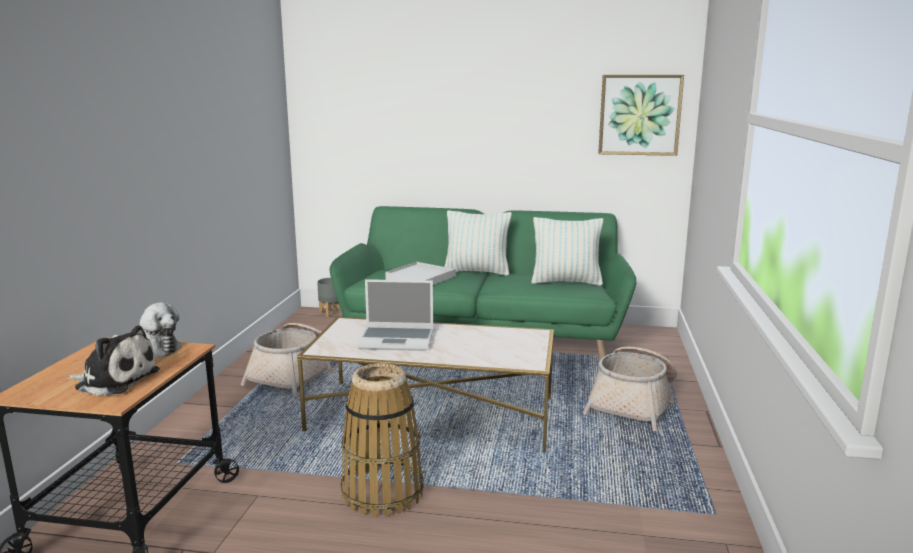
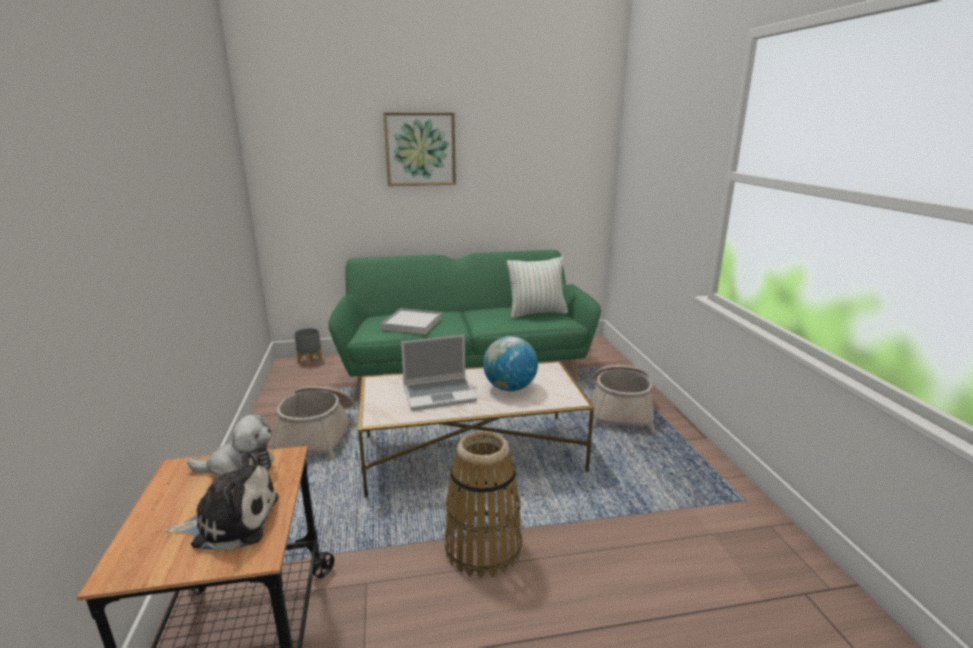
camera: 20 degrees left, 5 degrees up
pillow [444,210,512,276] -> none
picture [598,75,684,156] -> picture moved to [383,112,456,186]
none -> globe [483,336,538,391]

